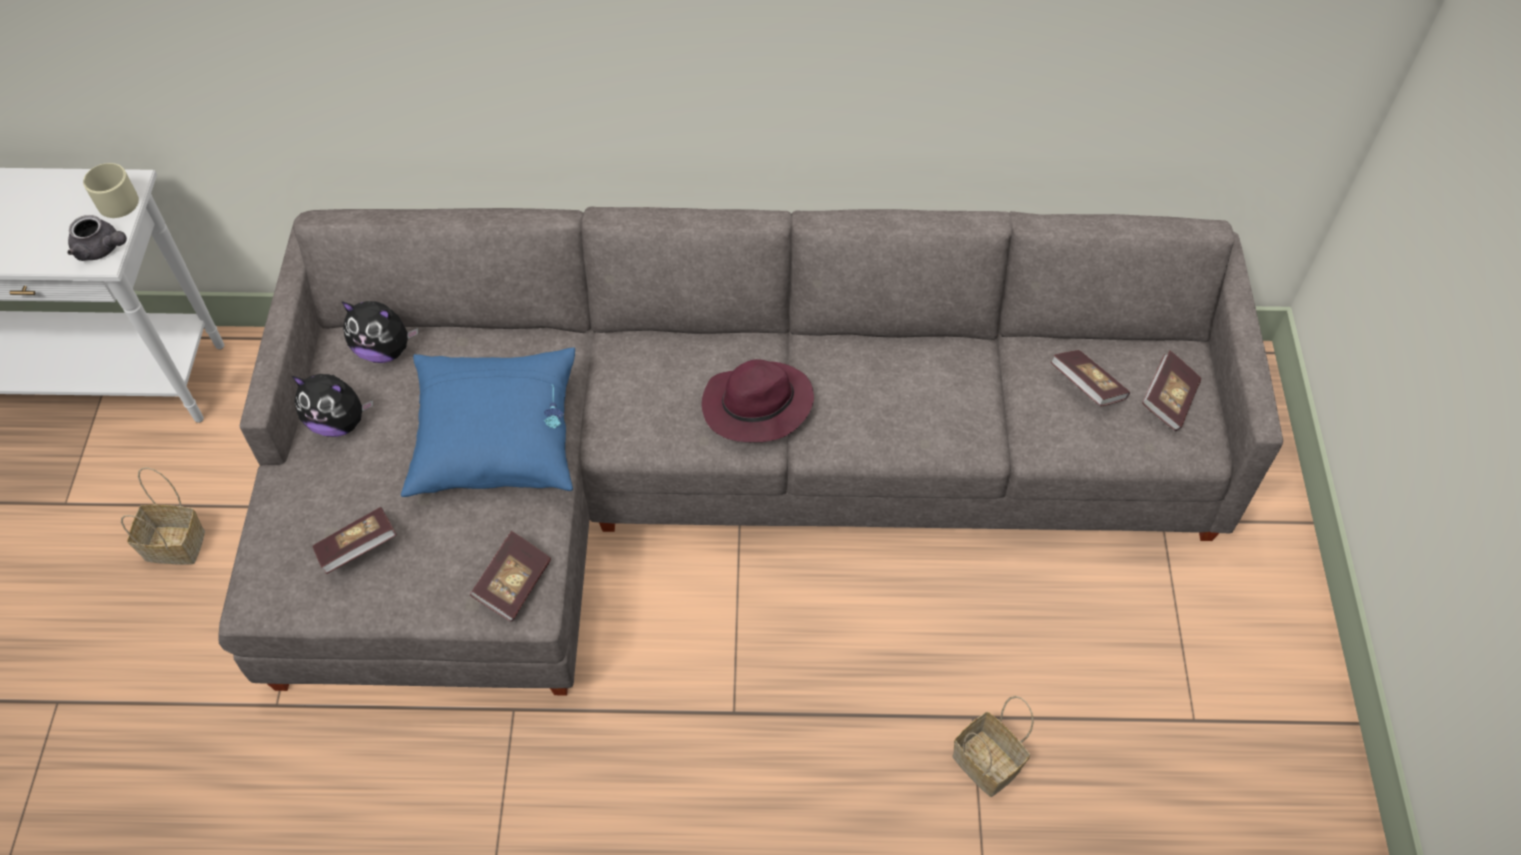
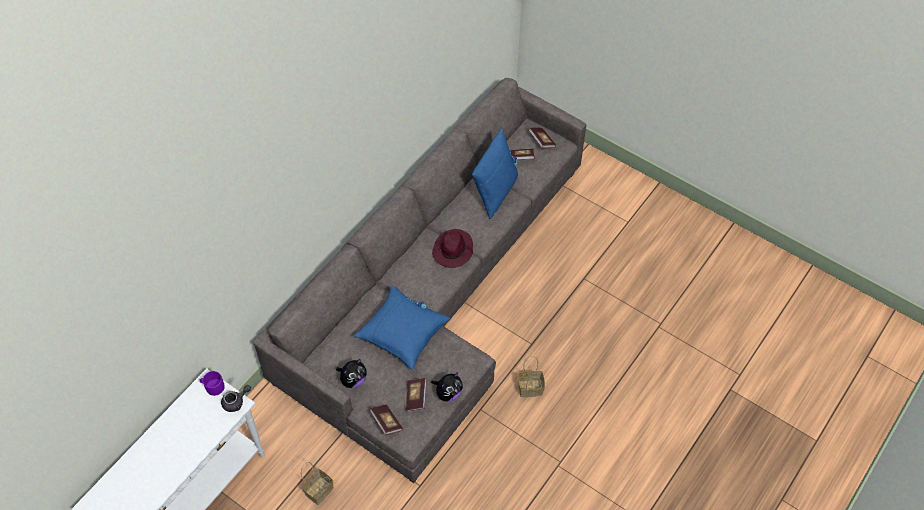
camera: 55 degrees left, 0 degrees up
beige mug [83,163,139,218] -> purple mug [200,371,225,396]
plush toy [341,301,418,363] -> plush toy moved to [431,372,463,402]
book [470,531,551,622] -> book moved to [370,405,403,435]
basket [953,696,1034,797] -> basket moved to [518,356,545,397]
none -> blue pillow [472,129,518,219]

